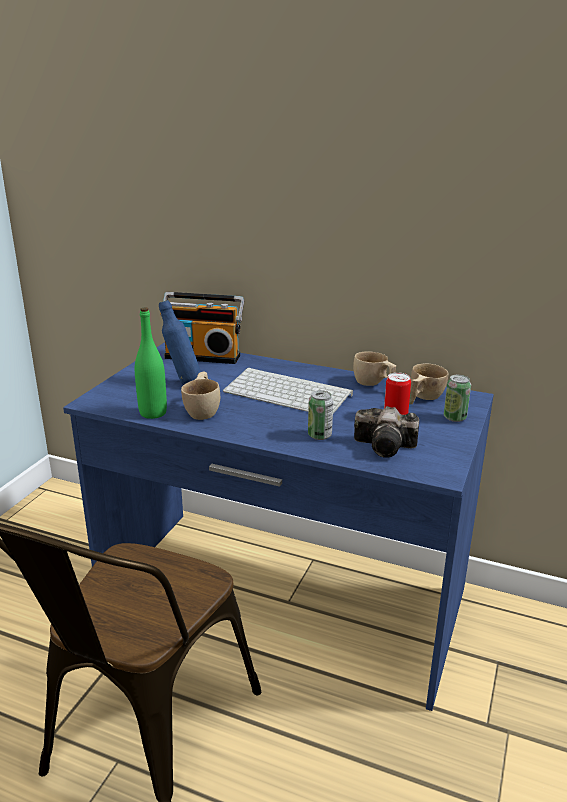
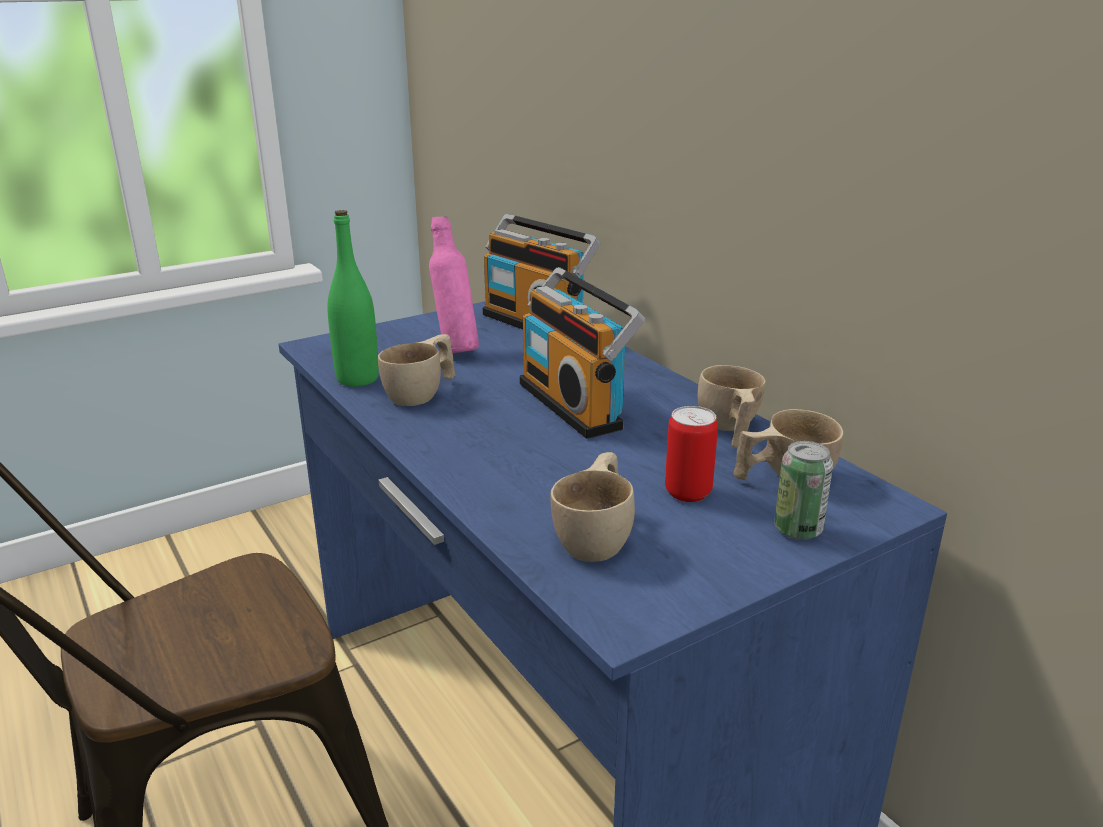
camera: 35 degrees right, 0 degrees up
blue bottle [159,300,201,385] -> pink bottle [429,216,479,354]
keyboard [223,368,353,414] -> radio [519,267,645,439]
can [308,390,333,440] -> none
camera [354,406,419,458] -> beige cup [550,452,635,562]

